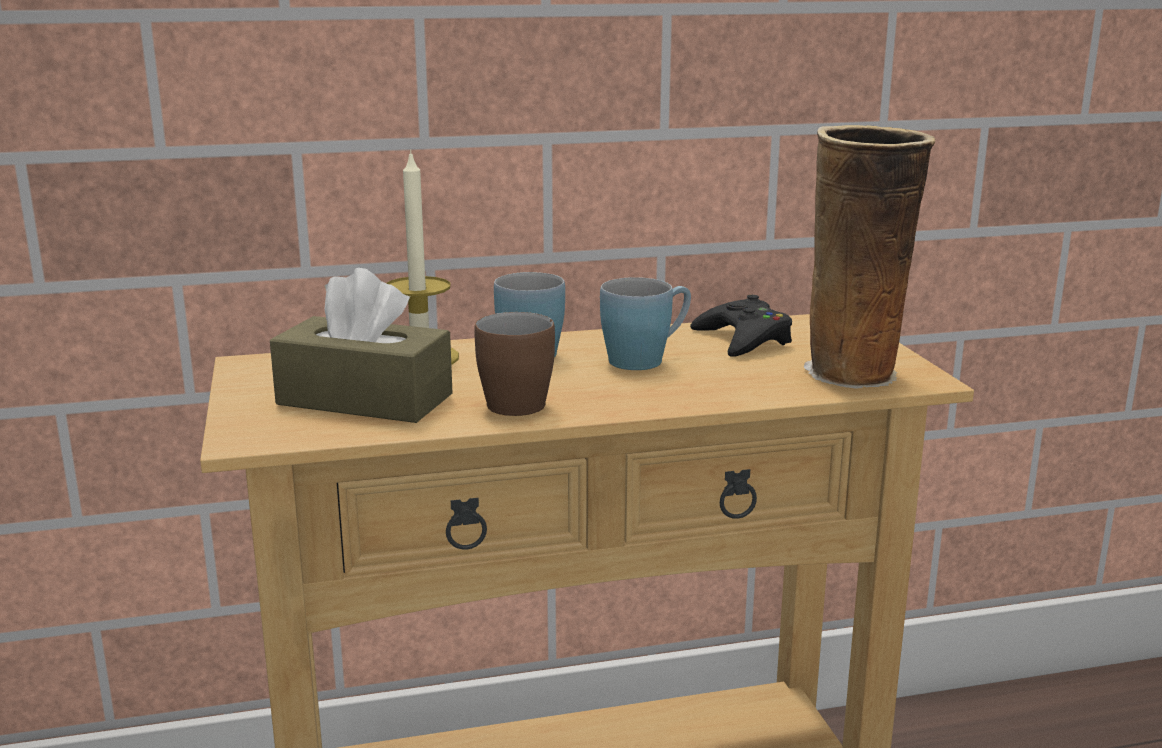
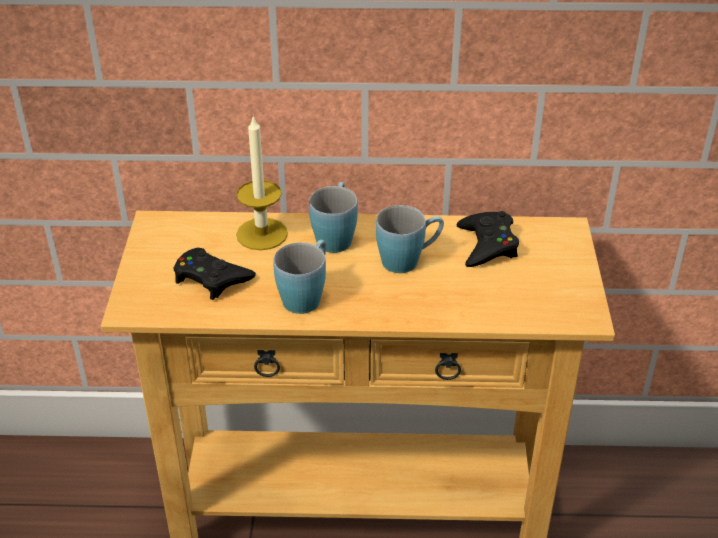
camera: 15 degrees right, 20 degrees up
brown tissue box [270,268,453,423] -> black game controller [174,248,256,300]
brown mug [474,312,555,416] -> blue mug [273,240,326,314]
vase [804,125,935,389] -> none

